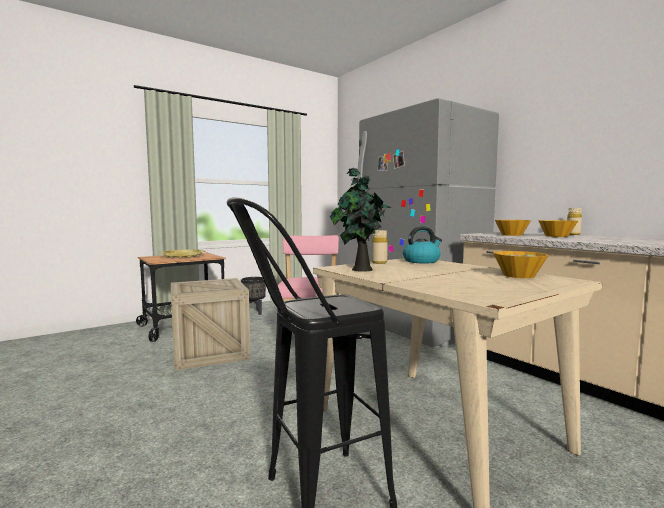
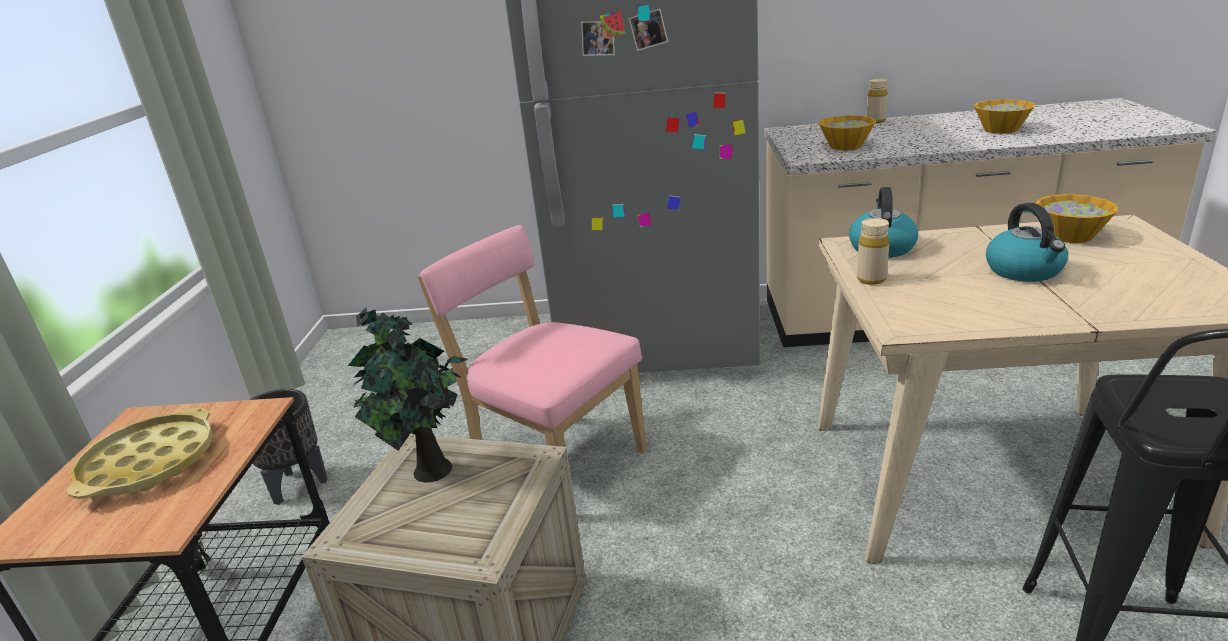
camera: 50 degrees left, 20 degrees up
potted plant [330,168,391,272] -> potted plant moved to [348,307,467,483]
bowl [538,220,578,237] -> bowl moved to [974,99,1035,134]
none -> kettle [986,203,1068,282]

